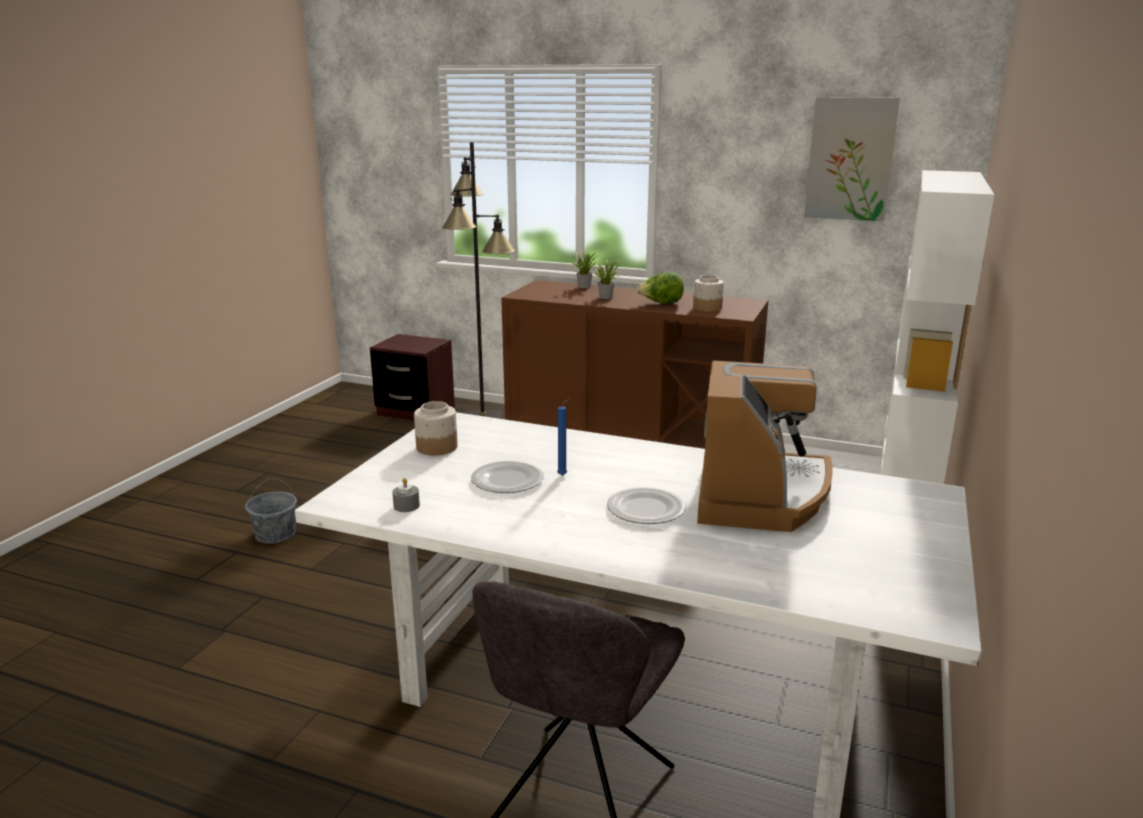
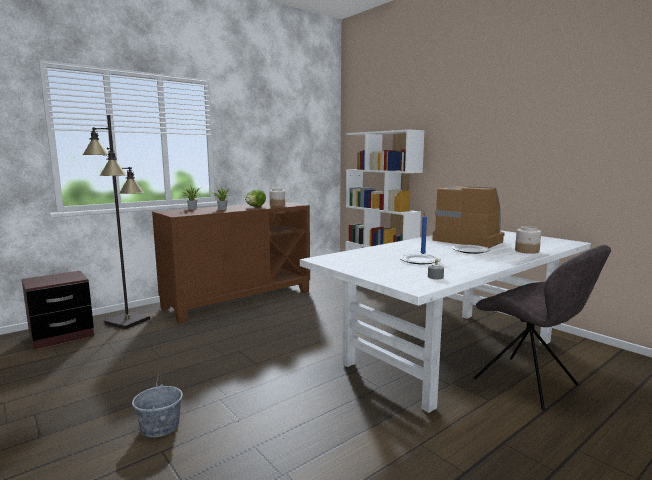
camera: 60 degrees left, 10 degrees down
jar [414,401,458,455] -> jar moved to [515,226,541,254]
picture [804,97,900,221] -> none

